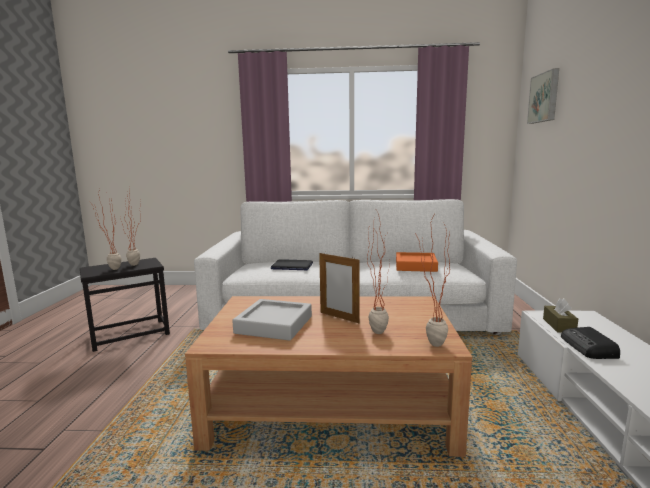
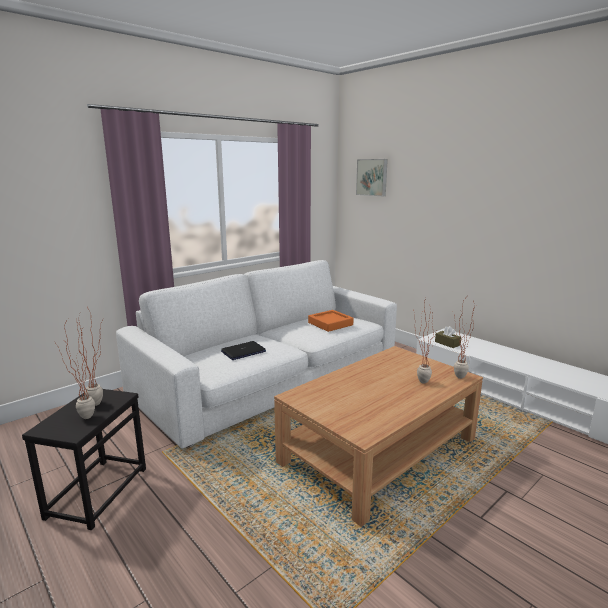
camera: 45 degrees left, 5 degrees up
grey tray [232,299,312,341] -> none
picture frame [319,252,360,323] -> none
radio [561,327,620,359] -> none

